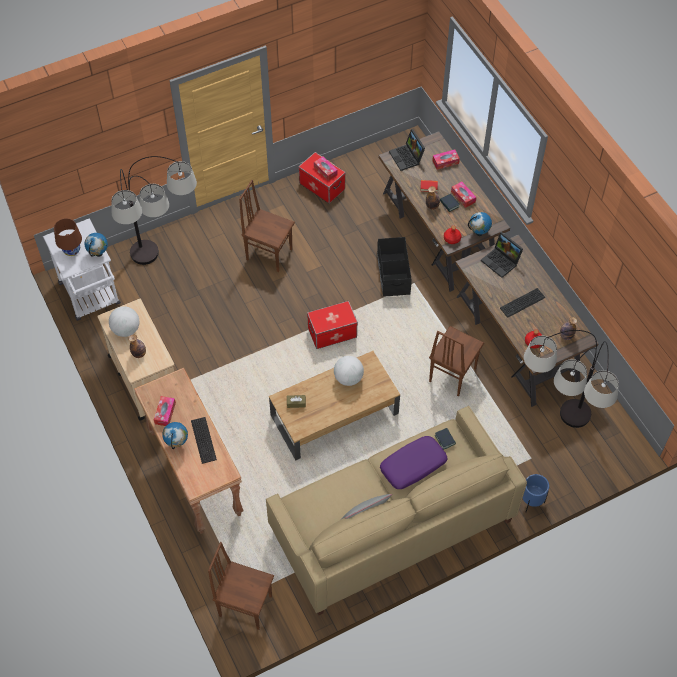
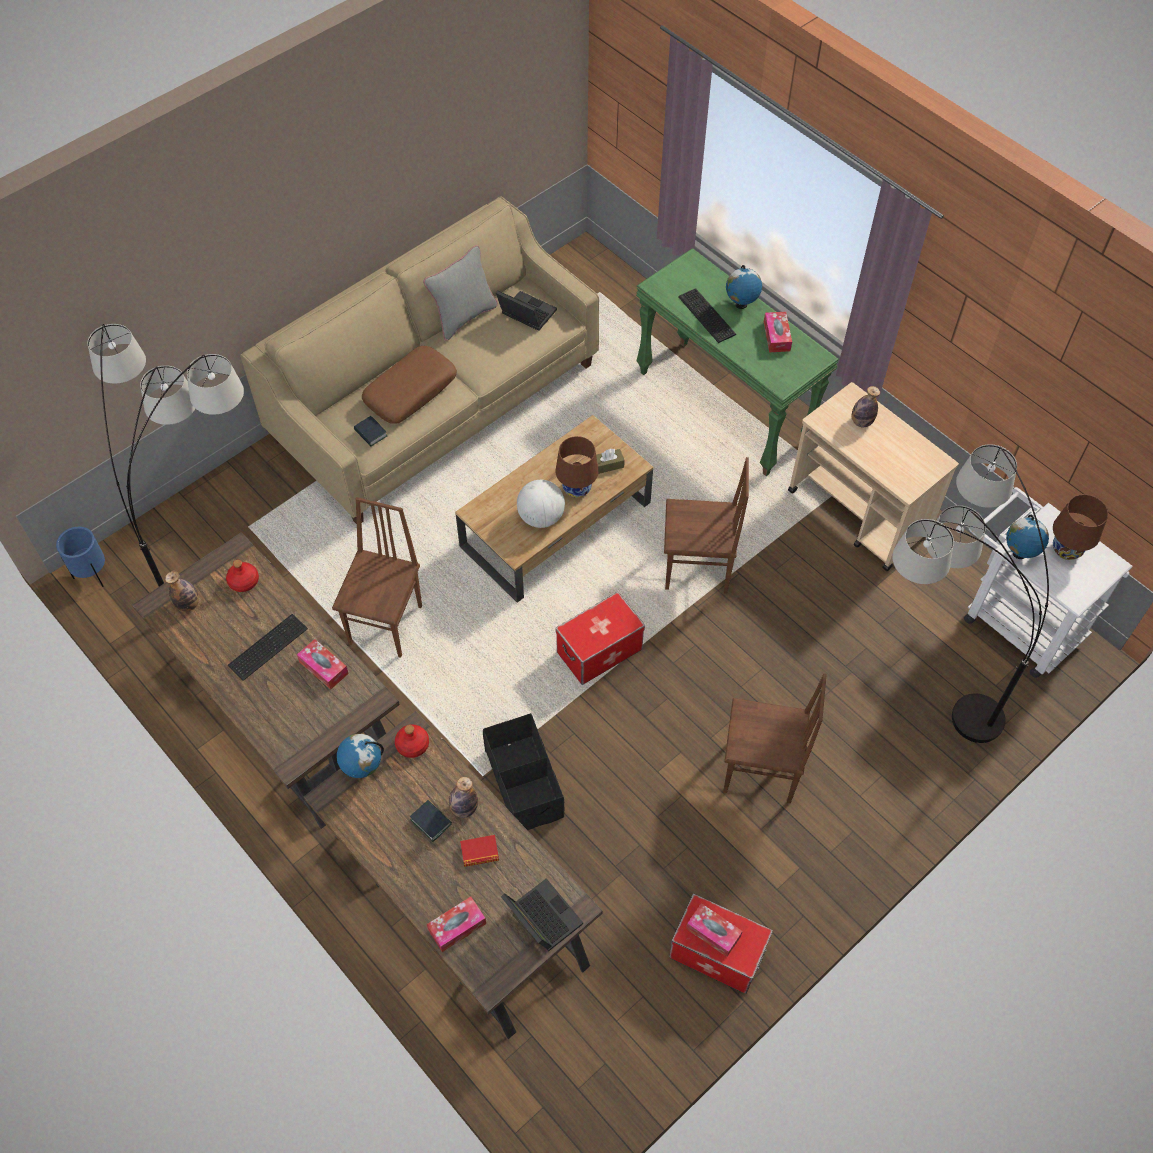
camera: 165 degrees right, 0 degrees up
globe [109,306,139,337] -> none
brown console table [134,368,244,534] -> green console table [636,248,839,476]
brown chair [208,542,274,630] -> brown chair moved to [664,457,749,594]
purple pillow [380,436,448,489] -> brown pillow [362,346,457,424]
tissue box [451,182,476,208] -> tissue box moved to [297,639,349,690]
laptop [481,232,523,278] -> laptop moved to [496,291,557,331]
blue planter [523,474,549,512] -> blue planter moved to [56,527,105,587]
none -> brown table lamp [555,436,599,498]

